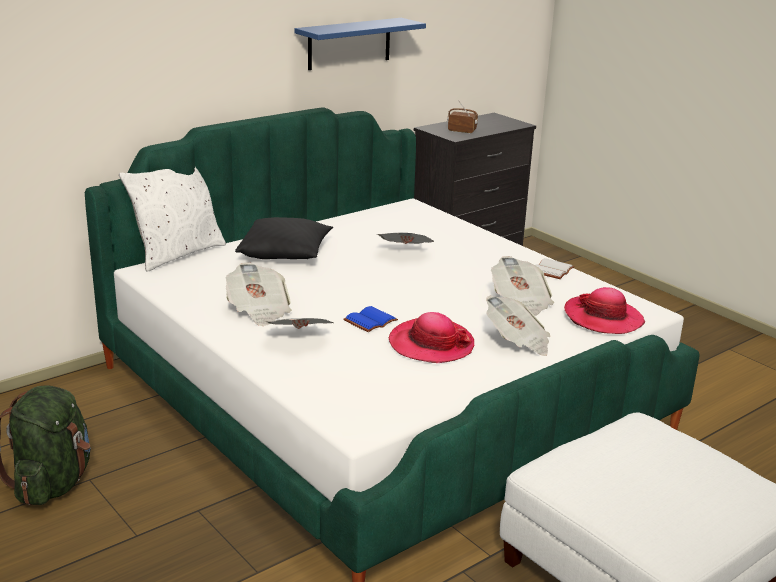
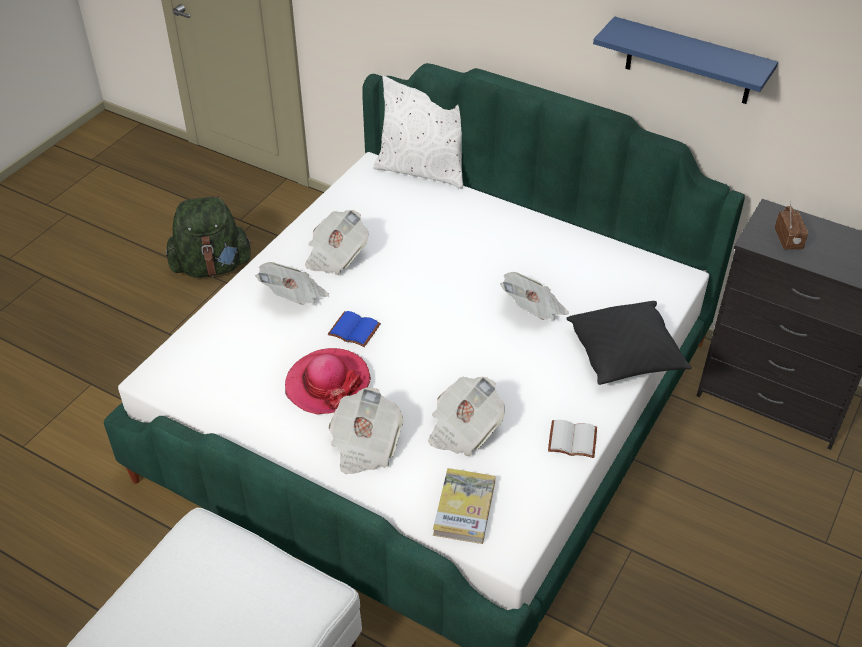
camera: 70 degrees right, 20 degrees up
black pillow [235,217,333,259] -> black pillow moved to [566,301,692,385]
hat [564,287,645,334] -> book [433,468,496,544]

